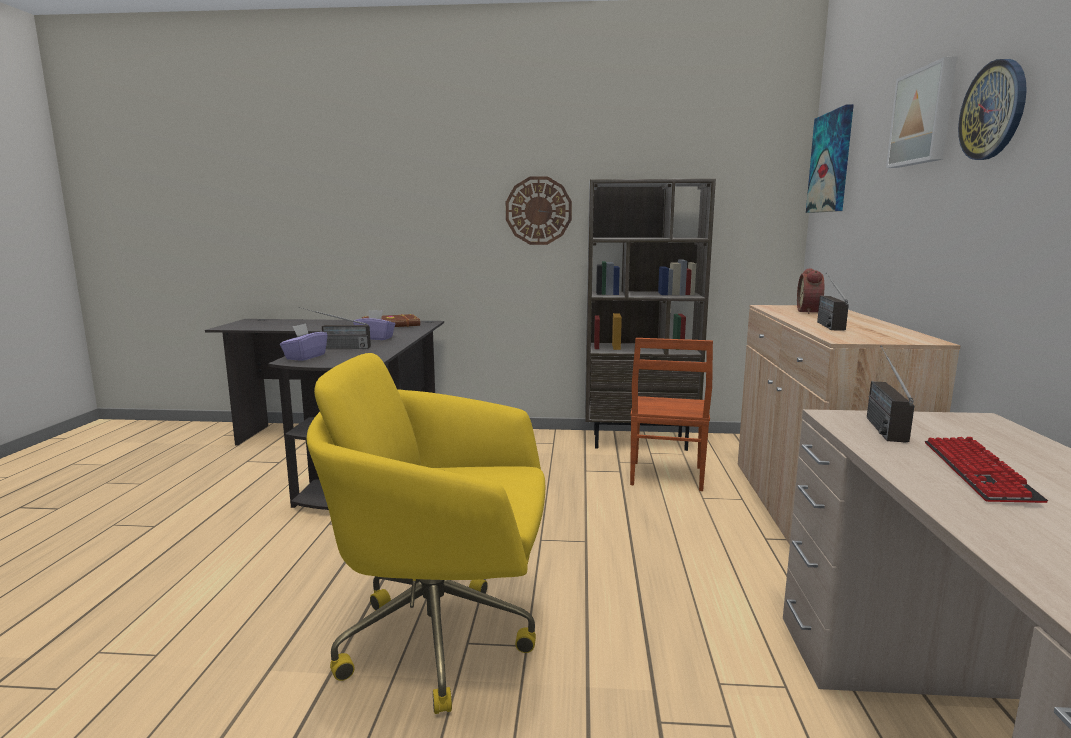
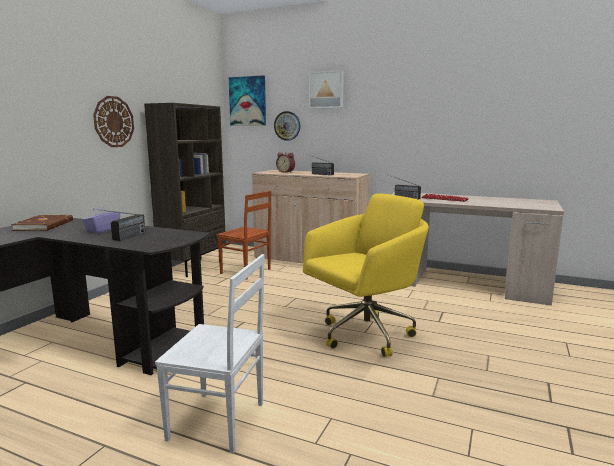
camera: 70 degrees left, 0 degrees up
purple tissue box [280,323,327,361] -> none
yellow office chair [307,353,545,714] -> yellow office chair turned 150 degrees counterclockwise [303,193,429,357]
wall clock [958,59,1027,160] -> wall clock moved to [274,111,300,141]
none -> white chair [155,254,265,454]

